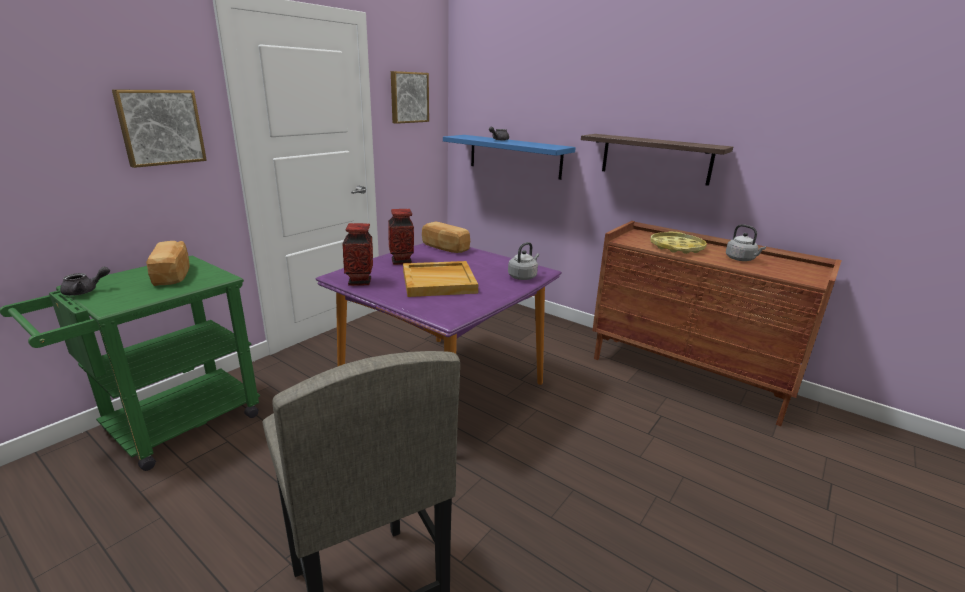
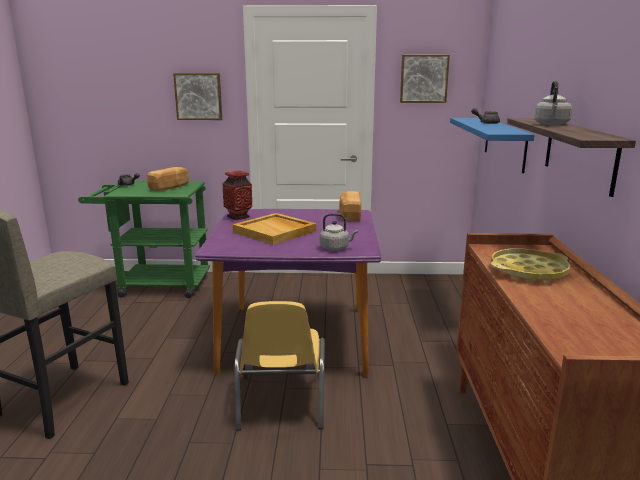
camera: 55 degrees right, 5 degrees down
vase [388,209,414,265] -> none
grey kettle [726,224,766,261] -> grey kettle moved to [534,80,572,125]
none -> yellow chair [234,301,325,431]

